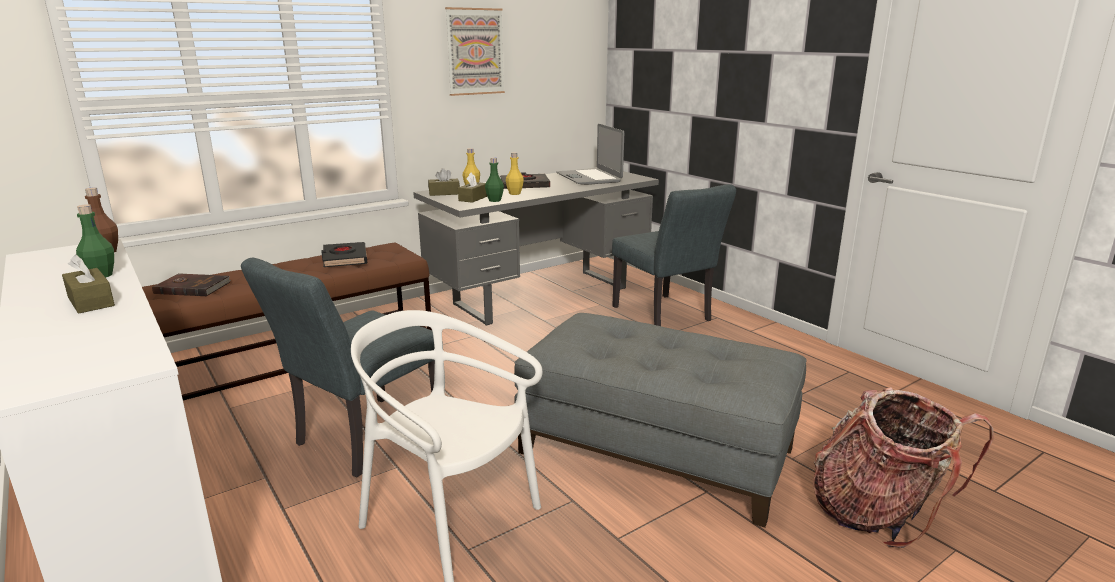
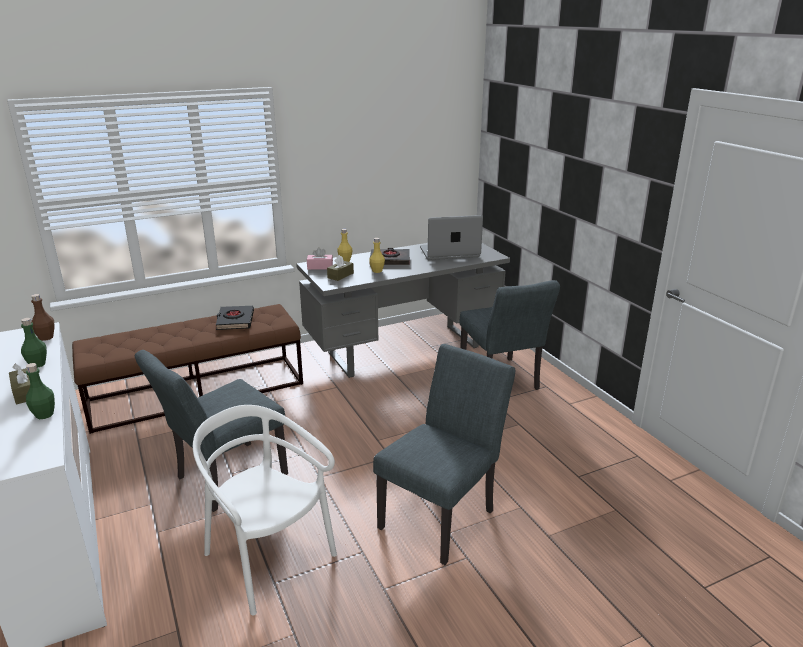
camera: 10 degrees right, 5 degrees up
brown book [152,274,231,296] -> none
brown tissue box [428,168,460,196] -> pink tissue box [307,247,333,270]
picture [445,7,505,96] -> none
green bottle [485,158,504,202] -> green bottle moved to [26,363,55,419]
grey ottoman [514,313,807,527] -> grey chair [373,344,515,565]
laptop [556,124,624,185] -> laptop turned 90 degrees clockwise [420,215,483,260]
backpack [813,387,994,548] -> none

